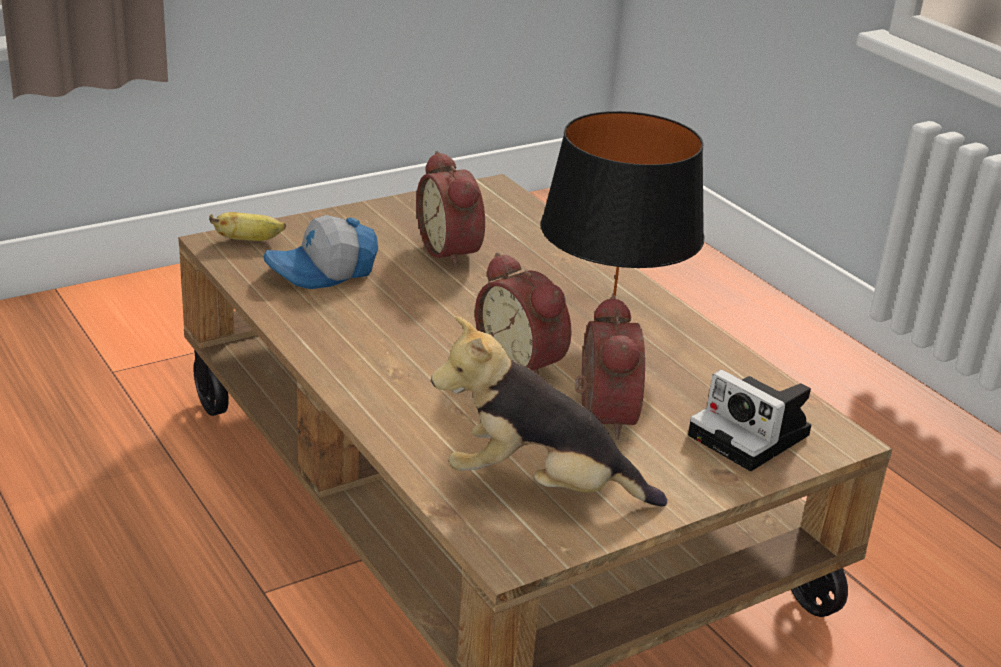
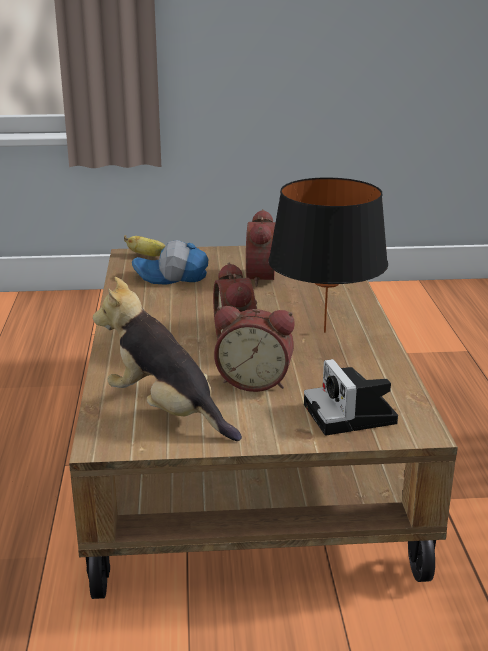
camera: 30 degrees right, 5 degrees down
alarm clock [575,295,645,440] -> alarm clock turned 75 degrees clockwise [214,306,294,392]

